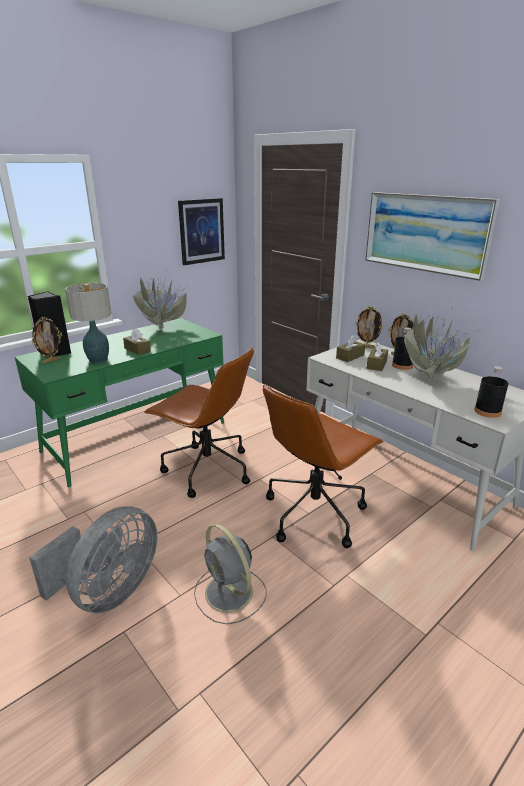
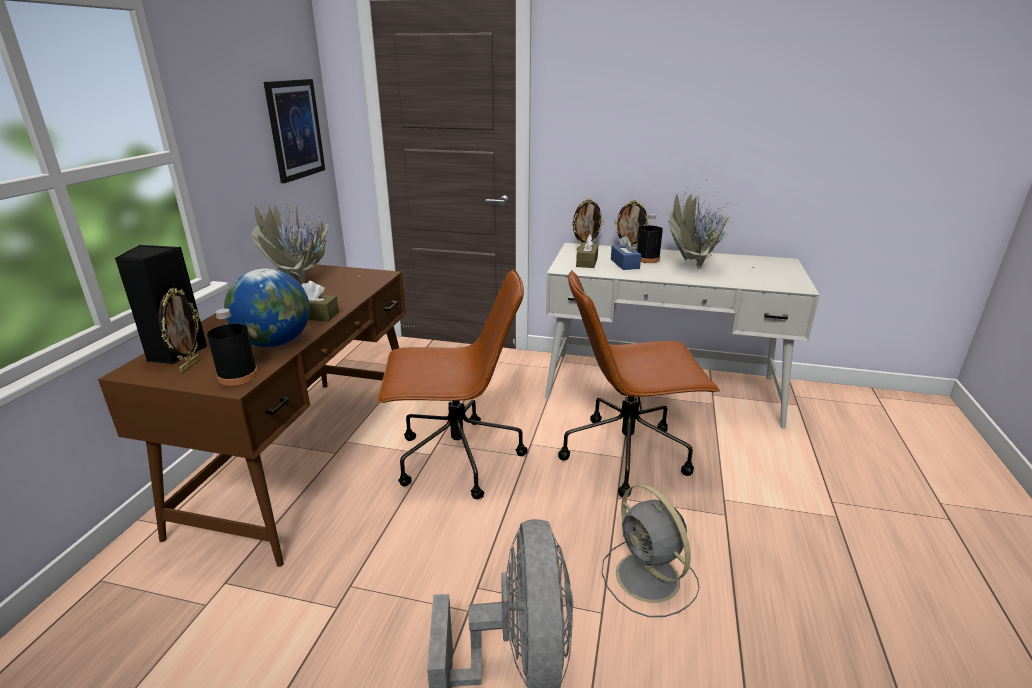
camera: 35 degrees left, 0 degrees up
green desk [15,318,224,487] -> brown desk [98,264,406,567]
table lamp [65,283,111,363] -> globe [224,268,310,347]
grey fan [194,524,267,624] -> grey fan turned 45 degrees clockwise [602,484,700,617]
brown office chair [263,385,384,548] -> brown office chair turned 75 degrees clockwise [558,270,720,498]
picture [365,192,500,281] -> none
brown tissue box [367,342,388,371] -> blue tissue box [611,236,641,270]
black bottle [474,366,508,418] -> black bottle moved to [207,309,258,386]

